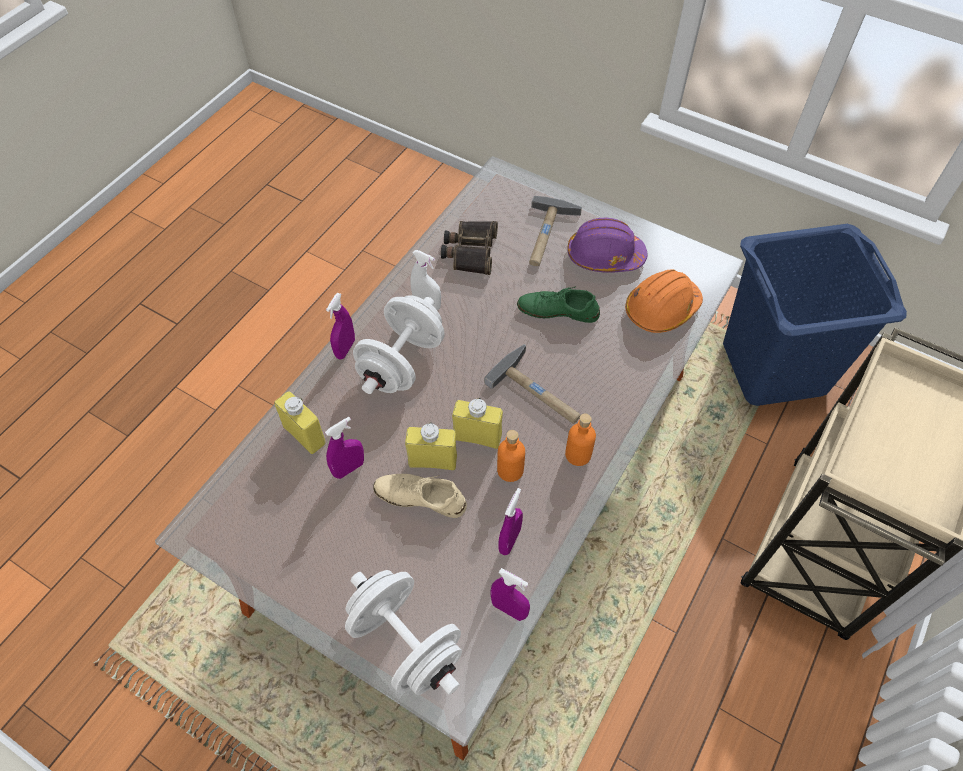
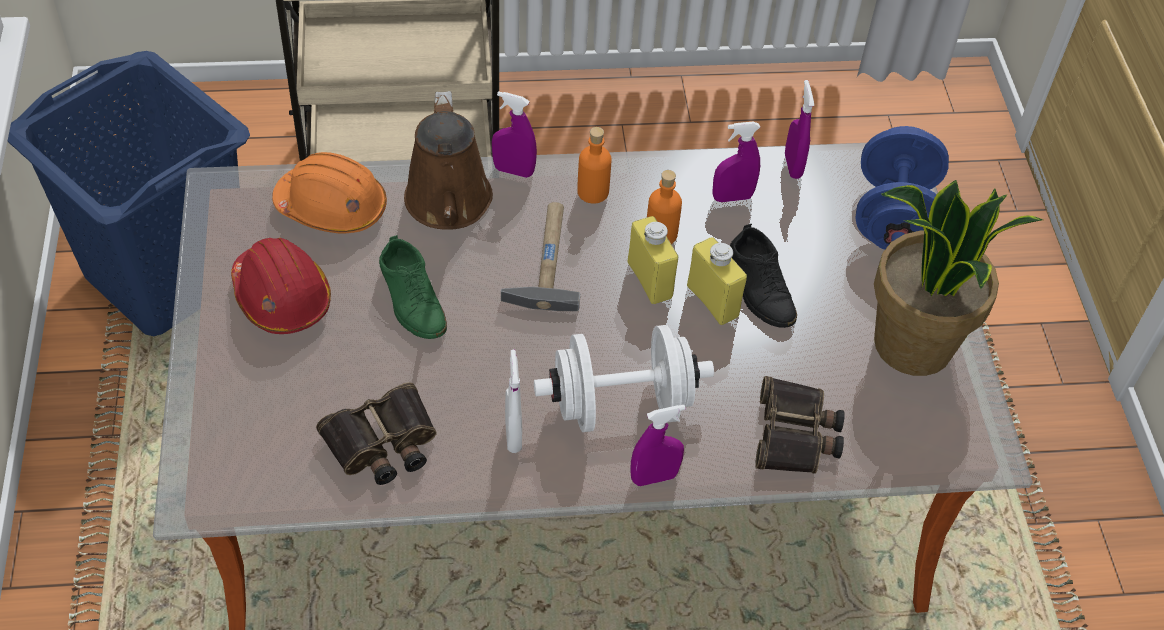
camera: 130 degrees left, 5 degrees down
yellow bottle [274,391,326,454] -> binoculars [755,376,845,474]
purple spray bottle [325,417,364,479] -> purple spray bottle moved to [492,91,537,178]
white dumbbell [345,570,462,695] -> blue dumbbell [856,126,949,250]
beige shoe [373,474,467,518] -> black shoe [730,224,797,328]
hammer [529,196,582,266] -> none
purple hard hat [567,218,647,273] -> red hard hat [231,238,331,334]
none -> brown watering can [404,91,493,230]
none -> potted plant [874,180,1043,376]

